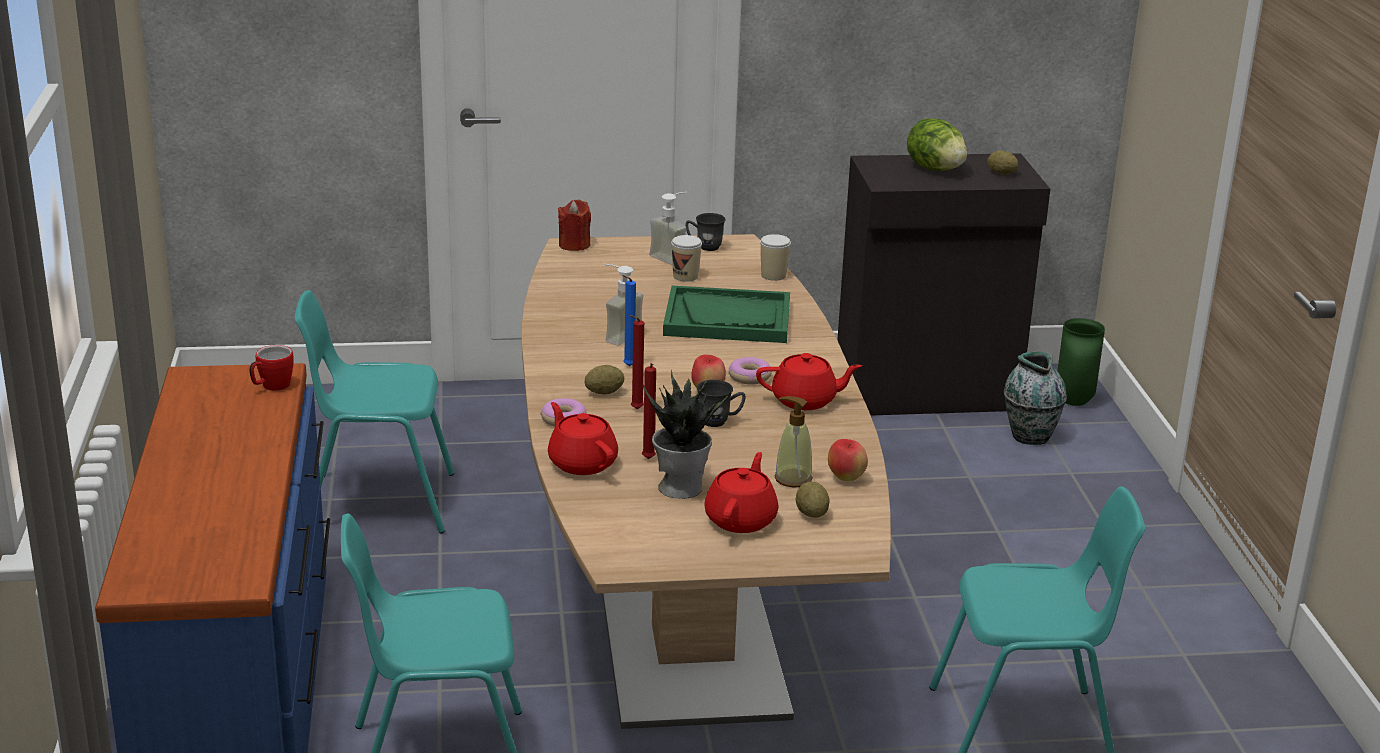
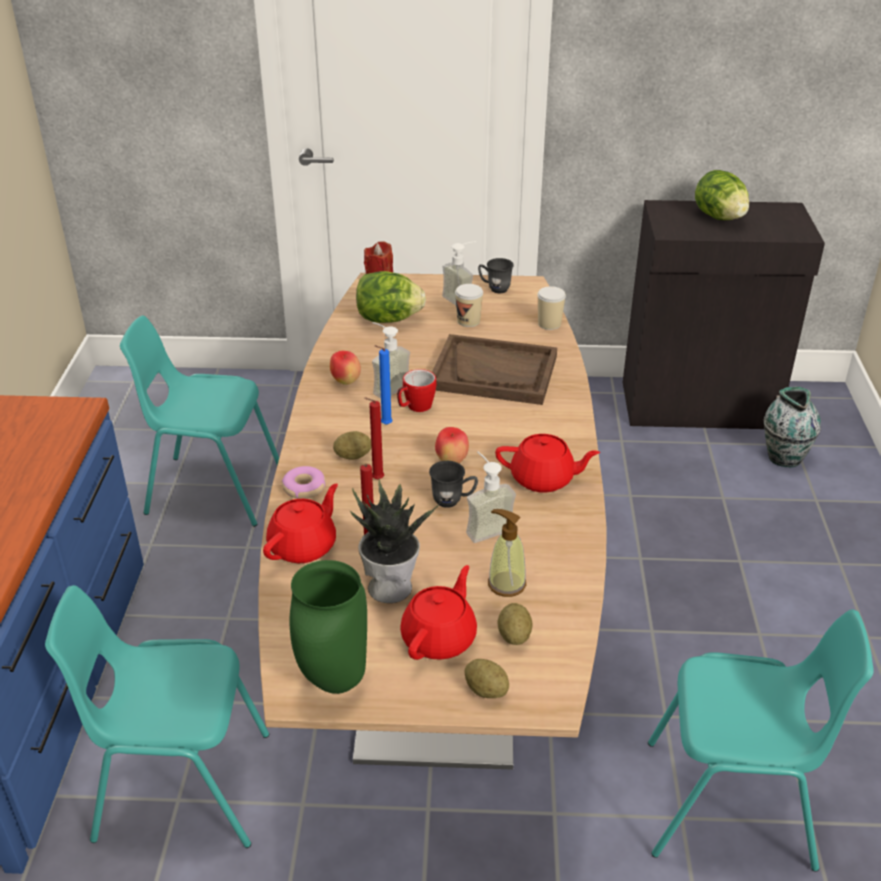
camera: 10 degrees right, 10 degrees up
mug [249,345,294,391] -> mug moved to [397,369,436,412]
red teapot [548,402,618,475] -> red teapot turned 60 degrees clockwise [263,483,338,563]
green tray [663,286,790,343] -> brown tray [432,334,557,405]
donut [729,357,772,385] -> none
apple [828,439,868,481] -> apple moved to [330,351,361,385]
potato [987,150,1018,175] -> potato moved to [464,659,509,698]
green vase [1057,318,1105,406] -> green vase moved to [290,560,367,694]
none -> lettuce [356,271,426,323]
none -> soap dispenser [466,452,516,543]

